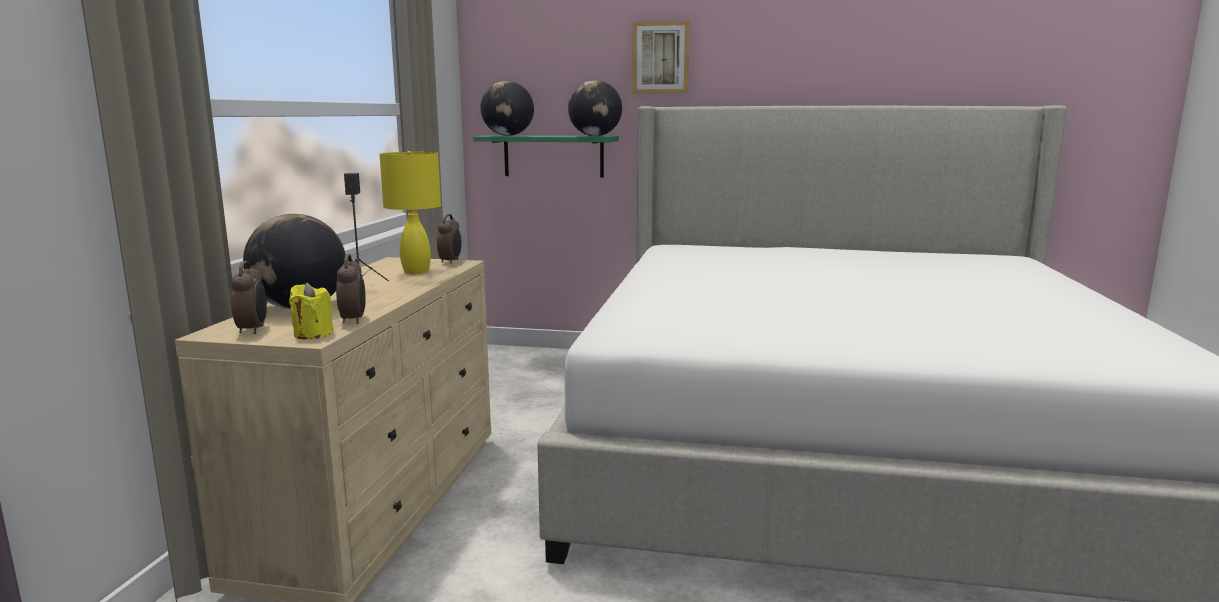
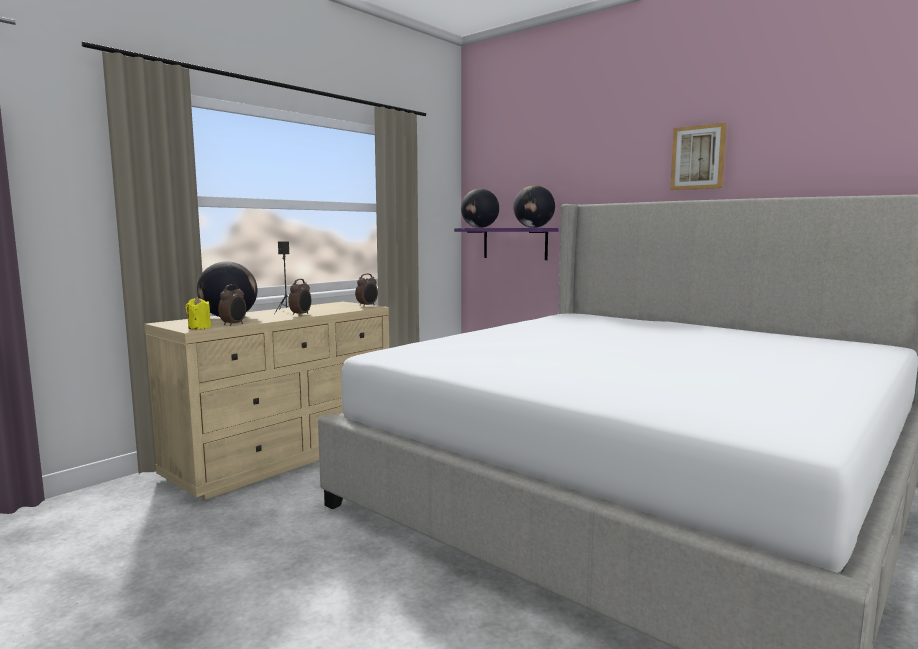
camera: 30 degrees right, 5 degrees down
alarm clock [231,261,267,334] -> alarm clock moved to [288,279,311,316]
yellow table lamp [379,151,441,274] -> none
green shelf [473,135,619,178] -> purple shelf [454,228,559,260]
picture [632,21,690,94] -> picture moved to [670,123,727,190]

